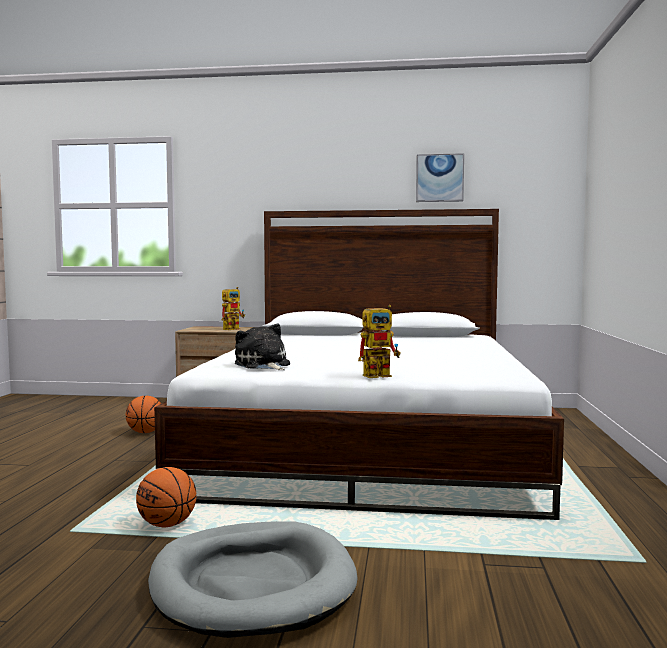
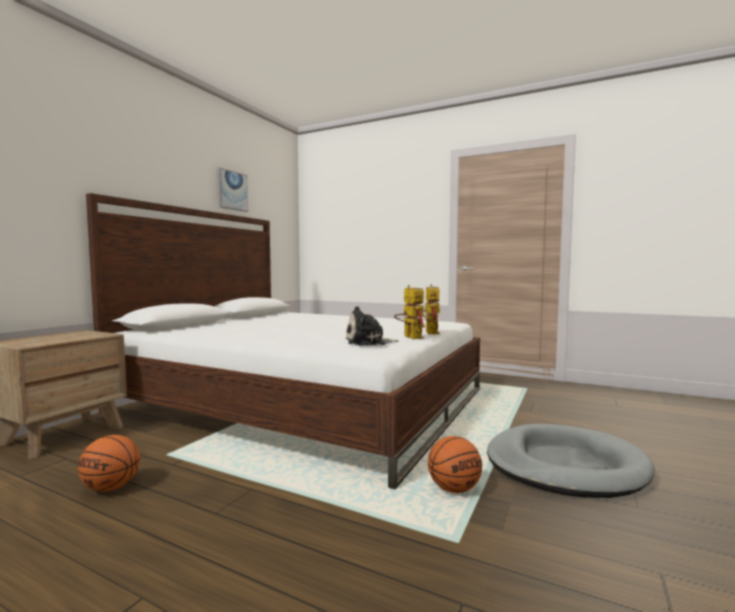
camera: 70 degrees left, 0 degrees up
toy robot [222,287,245,330] -> toy robot moved to [394,285,425,339]

